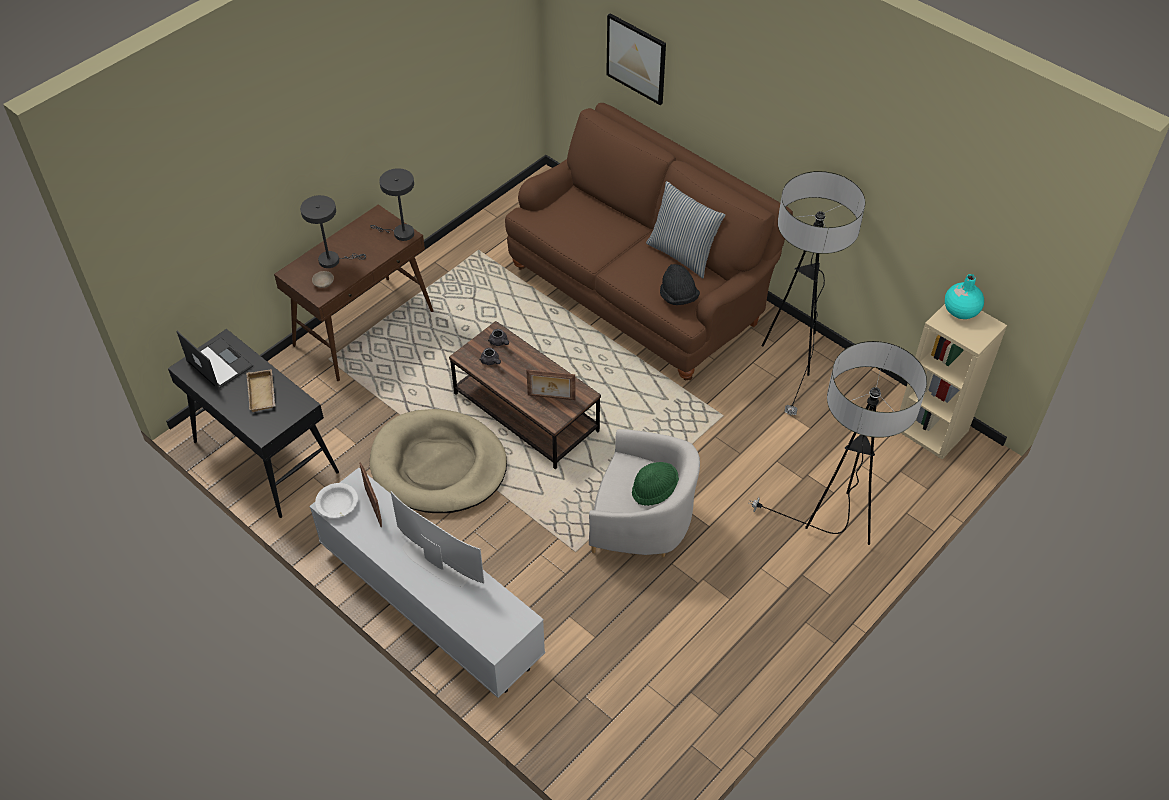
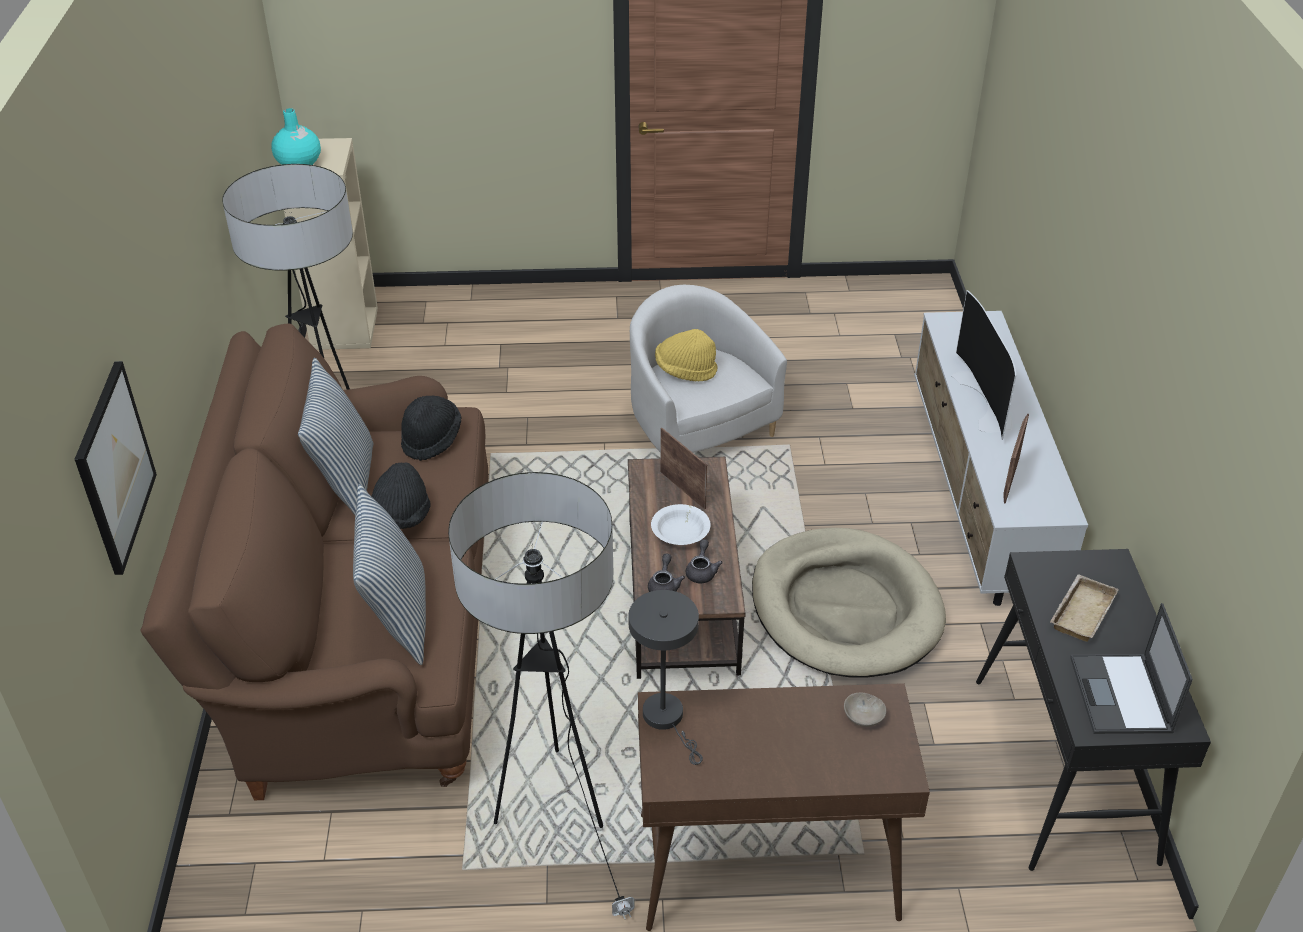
camera: 135 degrees left, 10 degrees down
grey table lamp [300,195,366,268] -> none
white bowl [315,483,358,518] -> white bowl moved to [651,504,711,545]
green hat [632,462,679,506] -> yellow hat [655,329,718,381]
floor lamp [749,341,927,545] -> floor lamp moved to [448,472,634,919]
none -> pillow [353,484,426,665]
none -> black hat [371,462,430,529]

